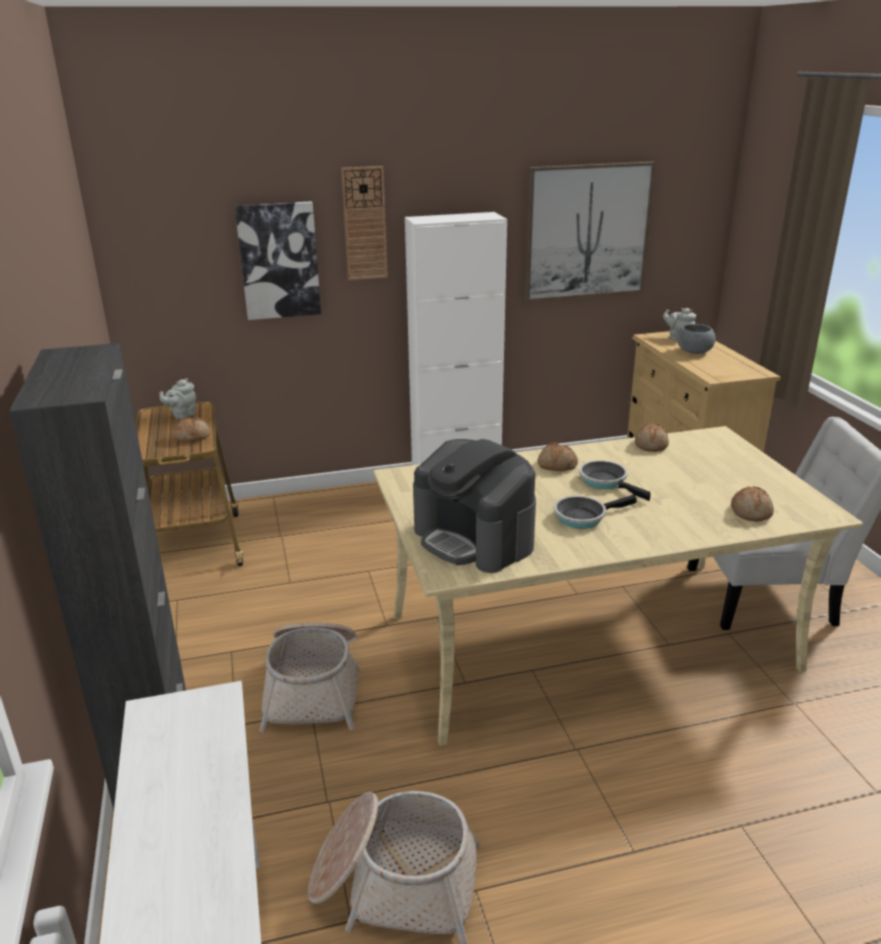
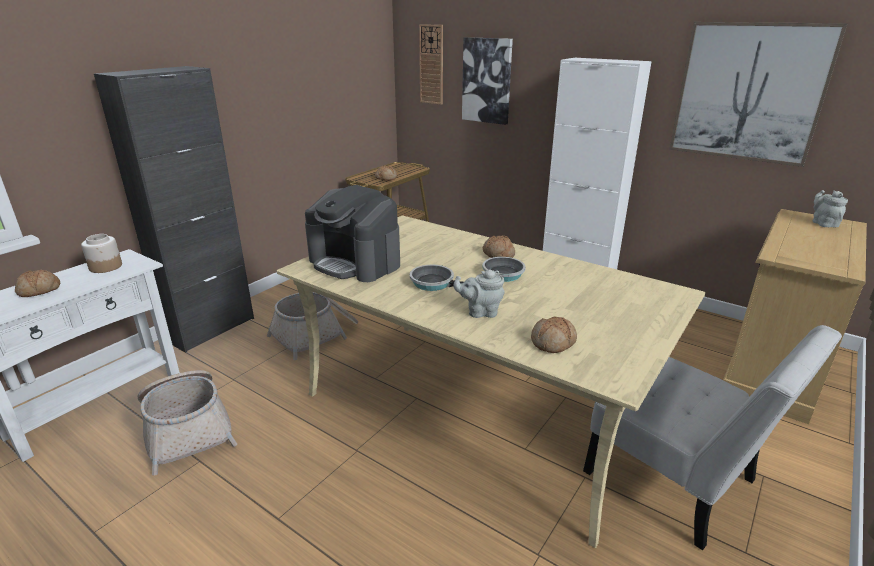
camera: 50 degrees right, 0 degrees up
grey teapot [159,378,196,419] -> grey teapot moved to [453,270,505,318]
wall clock [341,166,388,280] -> wall clock moved to [419,24,443,105]
coffee machine [413,439,536,573] -> coffee machine turned 60 degrees counterclockwise [305,185,400,282]
bread [635,423,669,452] -> bread moved to [15,269,60,297]
grey bowl [677,324,716,354] -> none
none -> jar [81,234,122,273]

